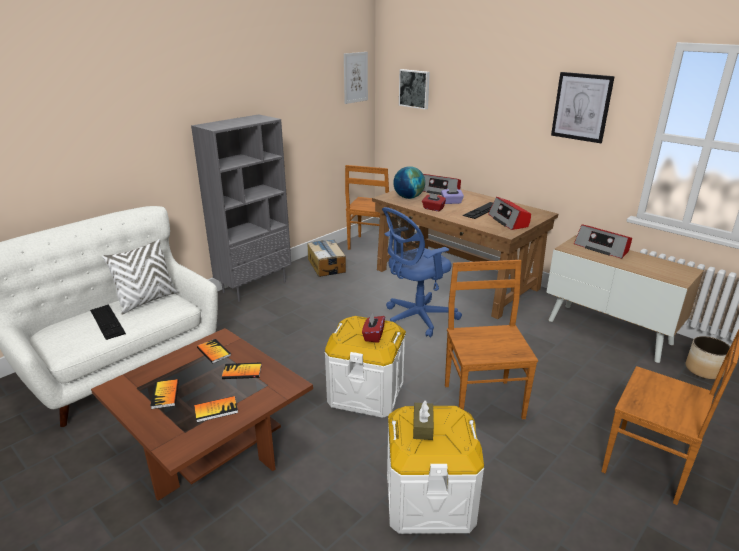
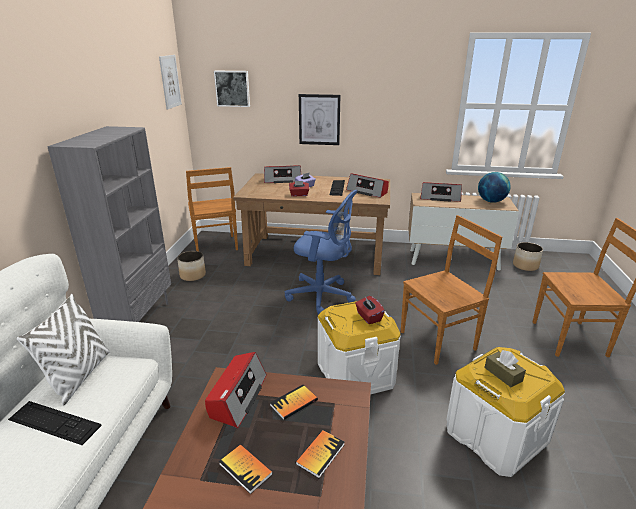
camera: 35 degrees left, 0 degrees up
book [197,339,231,364] -> radio [205,352,267,428]
cardboard box [308,239,346,277] -> planter [177,251,206,281]
blue office chair [382,207,462,337] -> blue office chair turned 90 degrees counterclockwise [285,190,358,314]
globe [393,166,425,199] -> globe moved to [478,172,511,203]
brown chair [445,260,538,419] -> brown chair turned 105 degrees clockwise [401,215,502,365]
picture [551,72,615,143] -> picture moved to [299,94,340,145]

